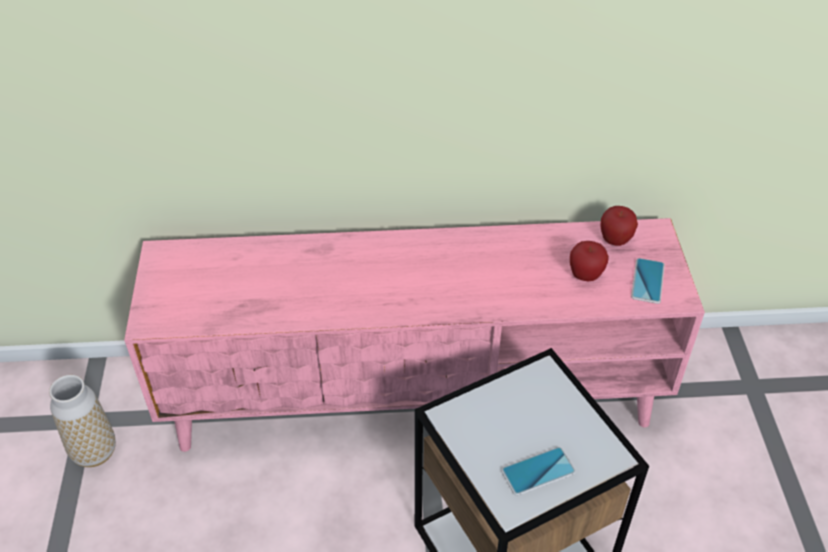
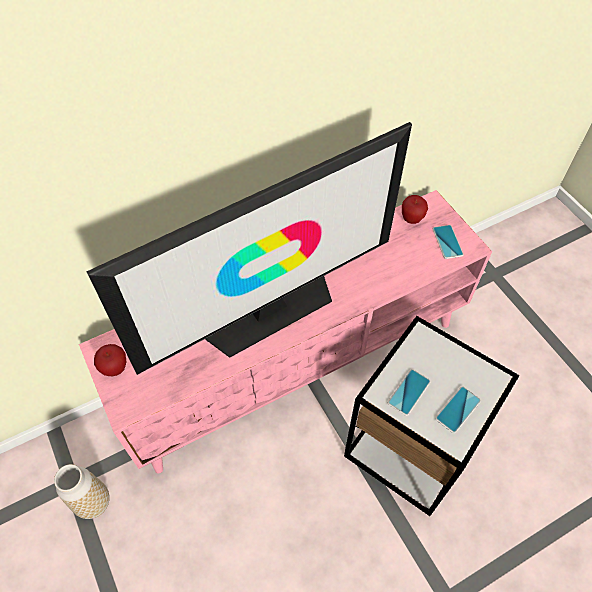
camera: 25 degrees left, 10 degrees up
apple [570,241,609,281] -> apple moved to [94,344,127,376]
none -> television [86,122,412,375]
none -> phone [388,369,431,416]

